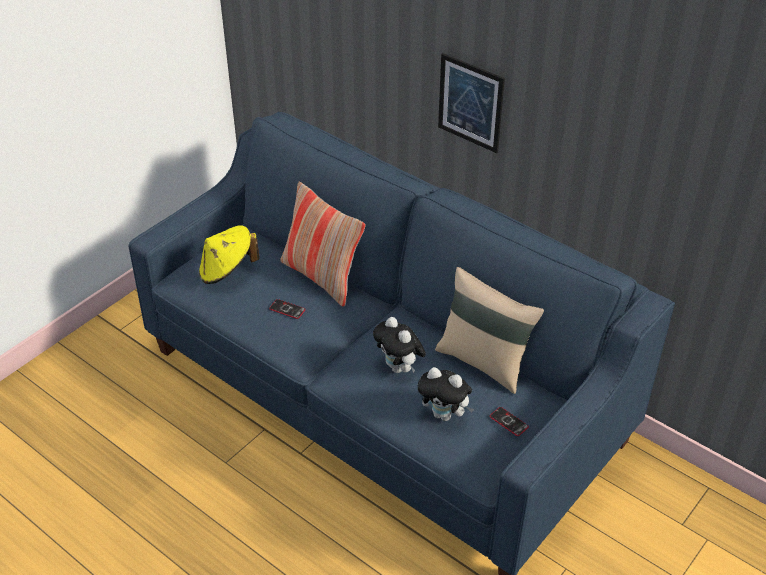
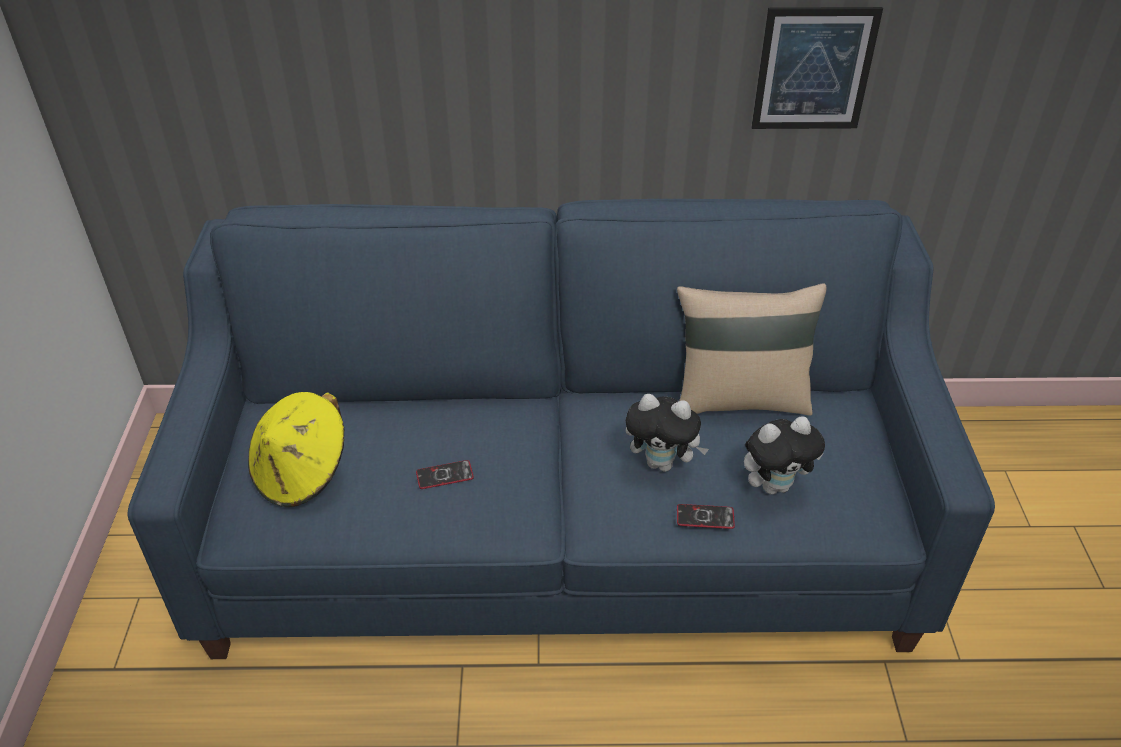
camera: 40 degrees left, 0 degrees up
pillow [280,182,365,306] -> none
picture [438,53,505,153] -> picture moved to [751,7,883,129]
phone [489,407,529,436] -> phone moved to [677,504,735,529]

